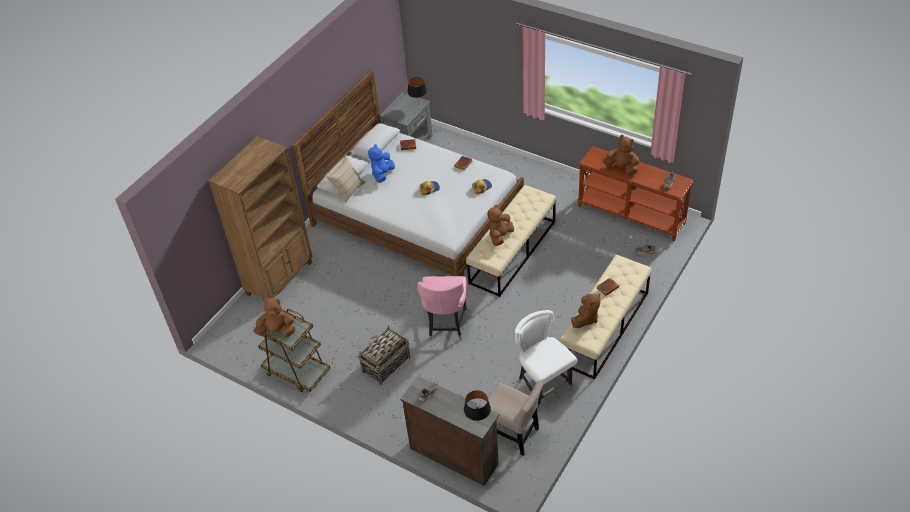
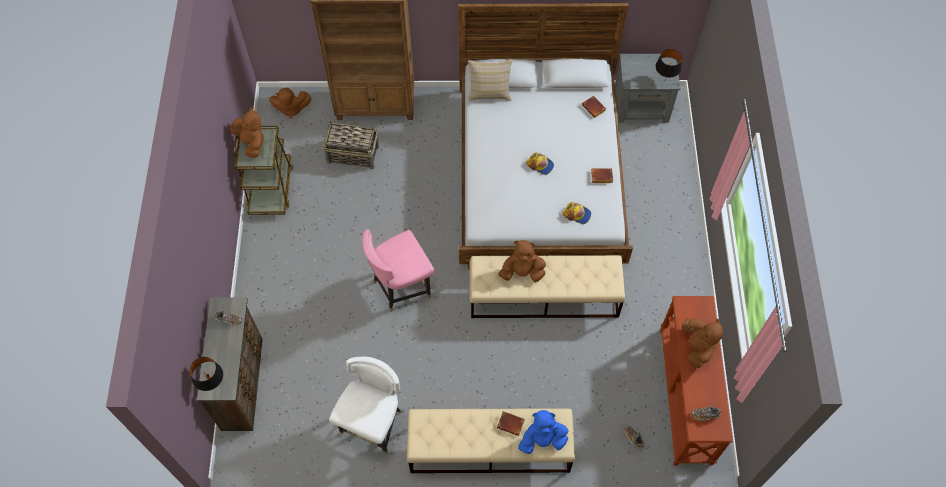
camera: 55 degrees right, 15 degrees up
basket [358,326,411,385] -> basket moved to [323,121,379,169]
blue plush toy [368,144,395,183] -> blue plush toy moved to [518,410,568,454]
beige chair [484,380,544,456] -> none
brown plush toy [571,293,601,328] -> brown plush toy moved to [269,88,312,119]

